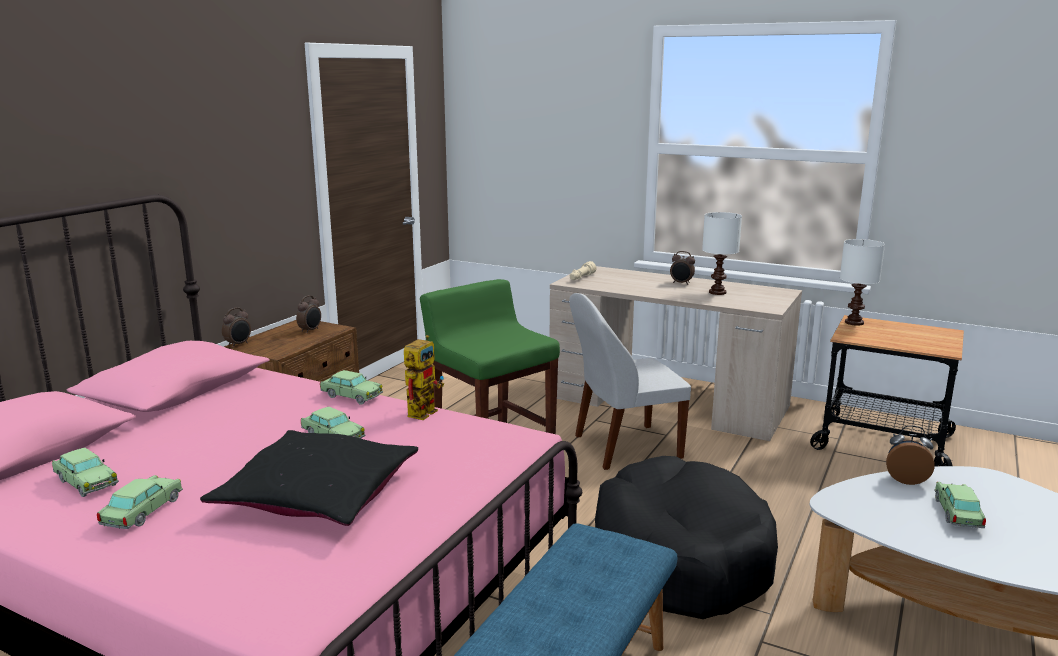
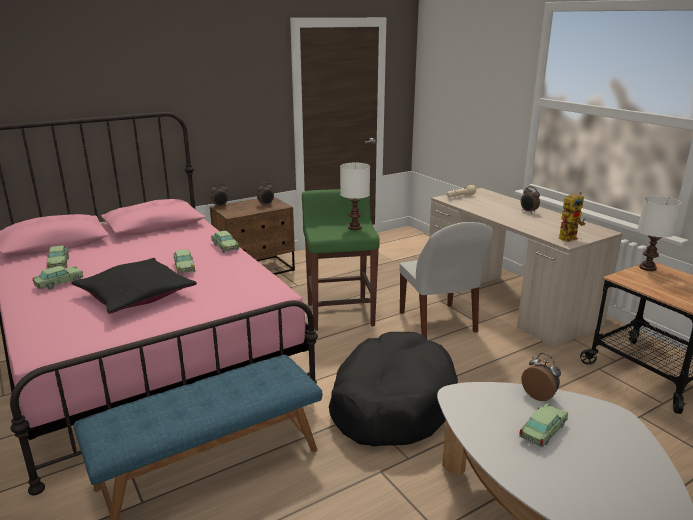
camera: 30 degrees right, 5 degrees up
toy robot [404,335,444,420] -> toy robot moved to [559,192,586,242]
white chair [569,293,691,470] -> white chair turned 120 degrees counterclockwise [400,222,494,338]
white table lamp [702,212,742,295] -> white table lamp moved to [340,163,370,230]

